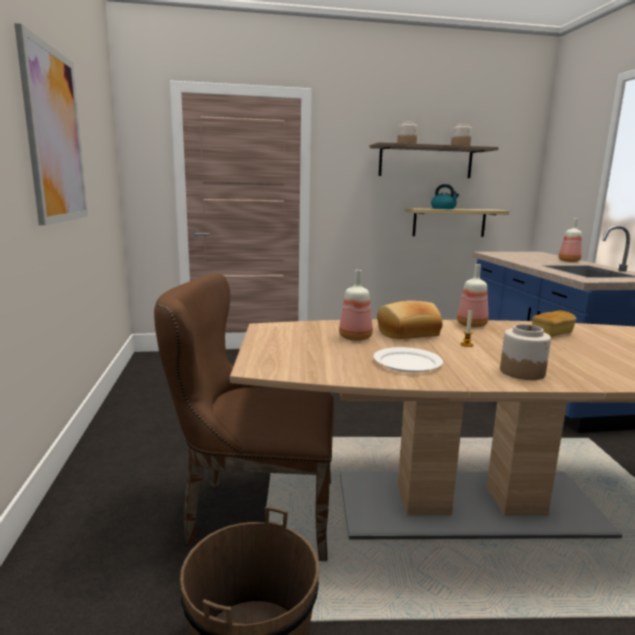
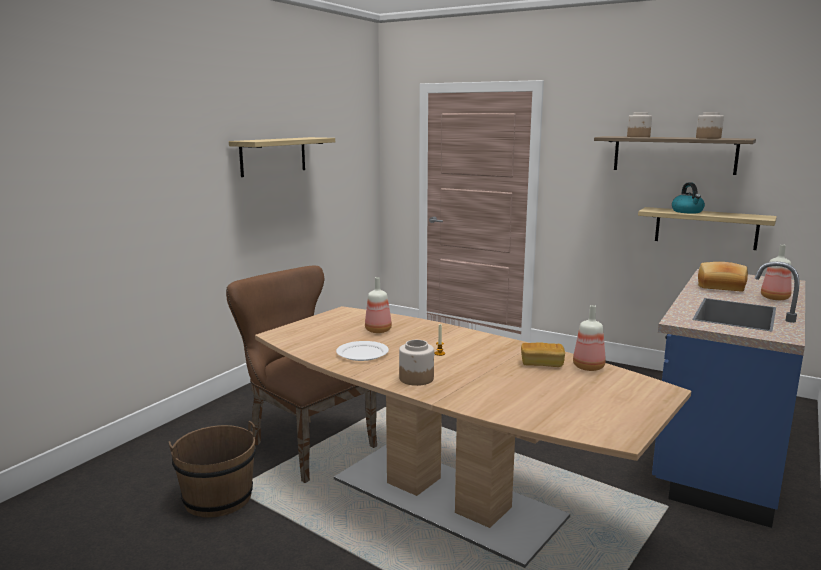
camera: 40 degrees right, 0 degrees up
picture [14,23,88,225] -> shelf [229,137,335,177]
bread [377,300,443,339] -> bread moved to [698,262,748,292]
bottle [457,264,489,327] -> bottle moved to [573,305,606,371]

